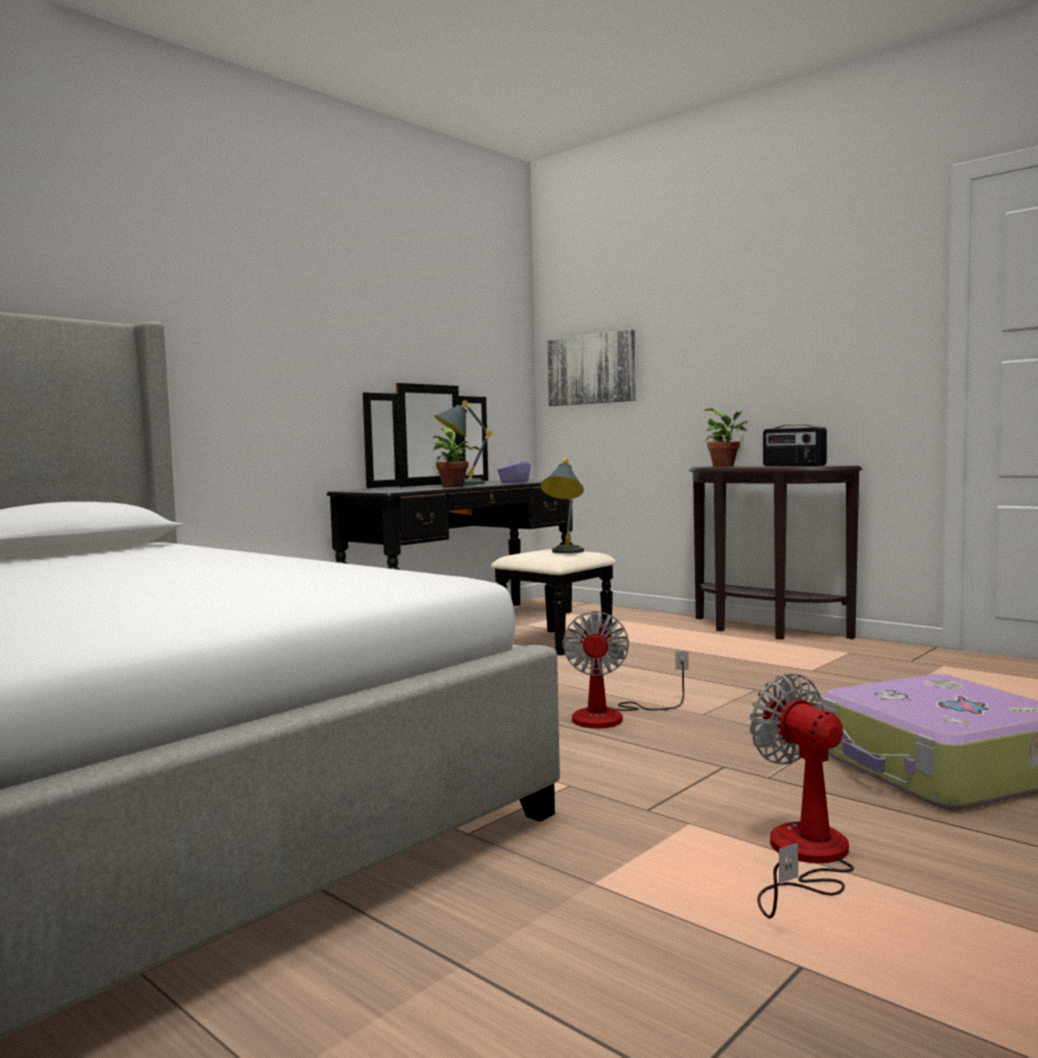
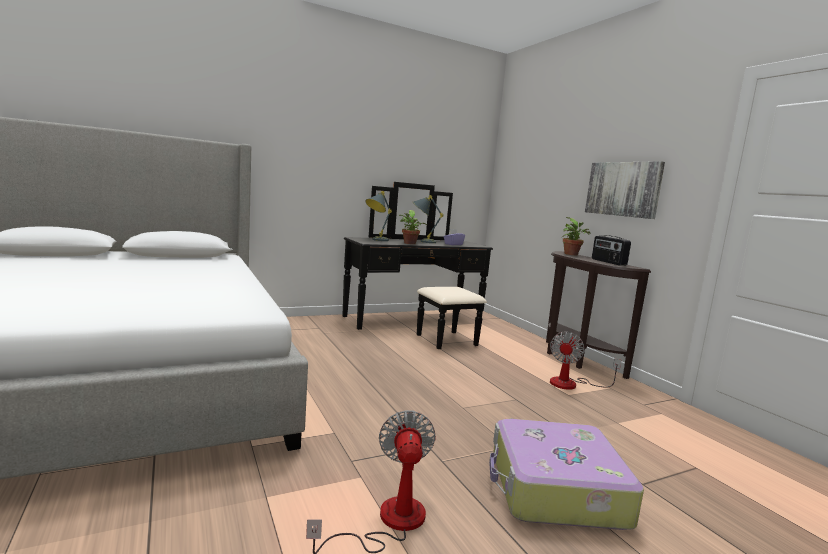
camera: 20 degrees right, 5 degrees up
grey table lamp [541,459,584,554] -> grey table lamp moved to [365,191,392,241]
picture [547,330,636,406] -> picture moved to [585,161,665,219]
fan [563,611,689,728] -> fan moved to [550,332,621,390]

